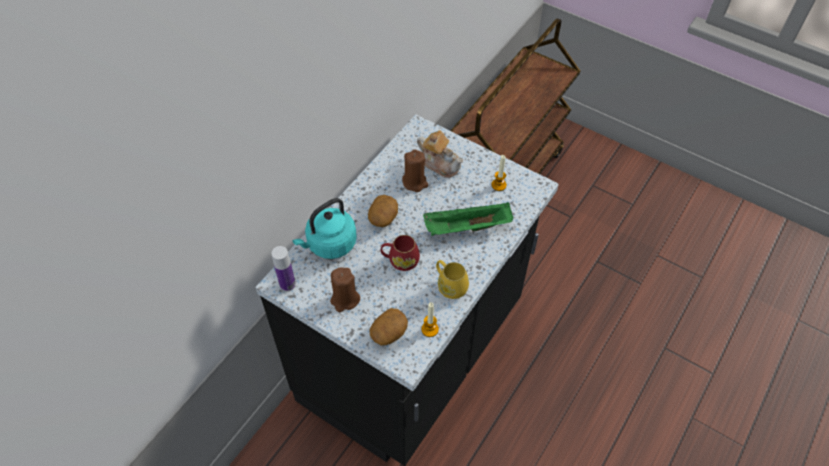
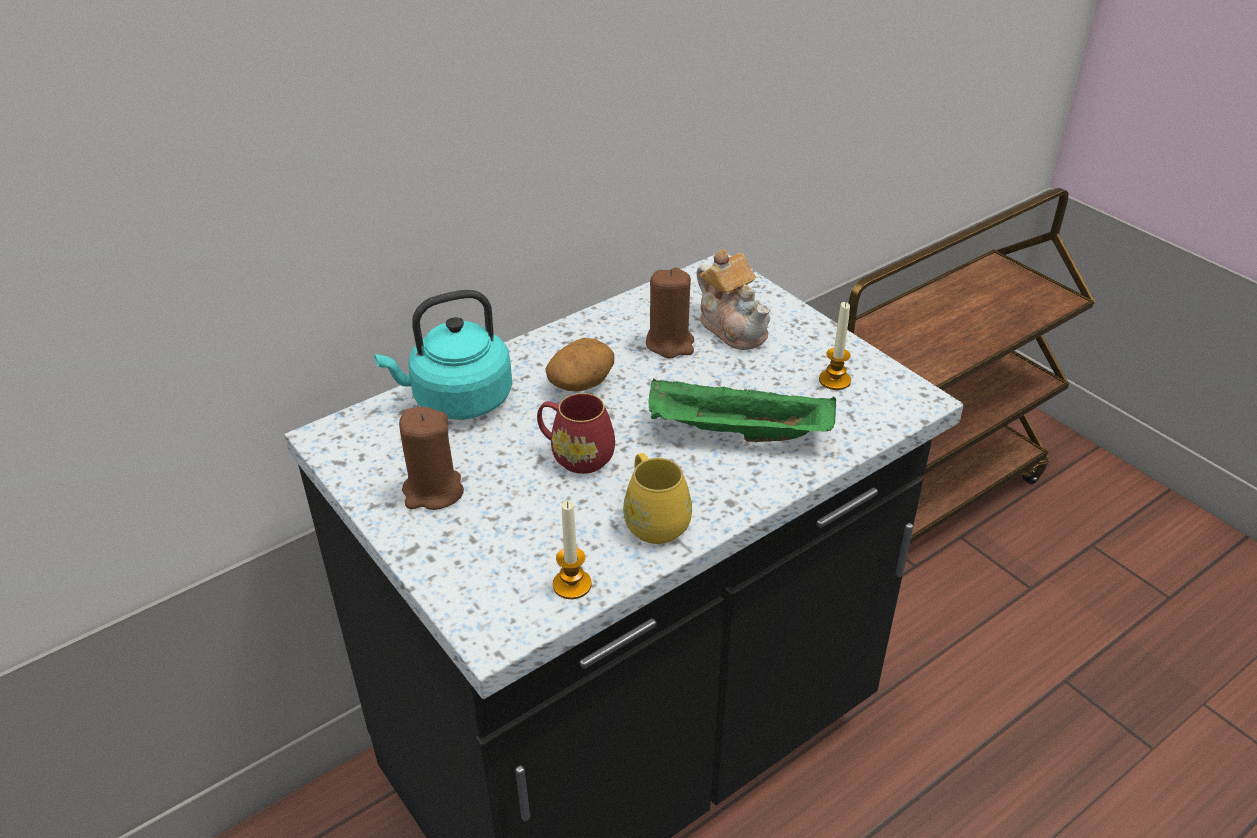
camera: 20 degrees right, 15 degrees down
bottle [271,246,296,291] -> none
potato [369,308,408,345] -> none

